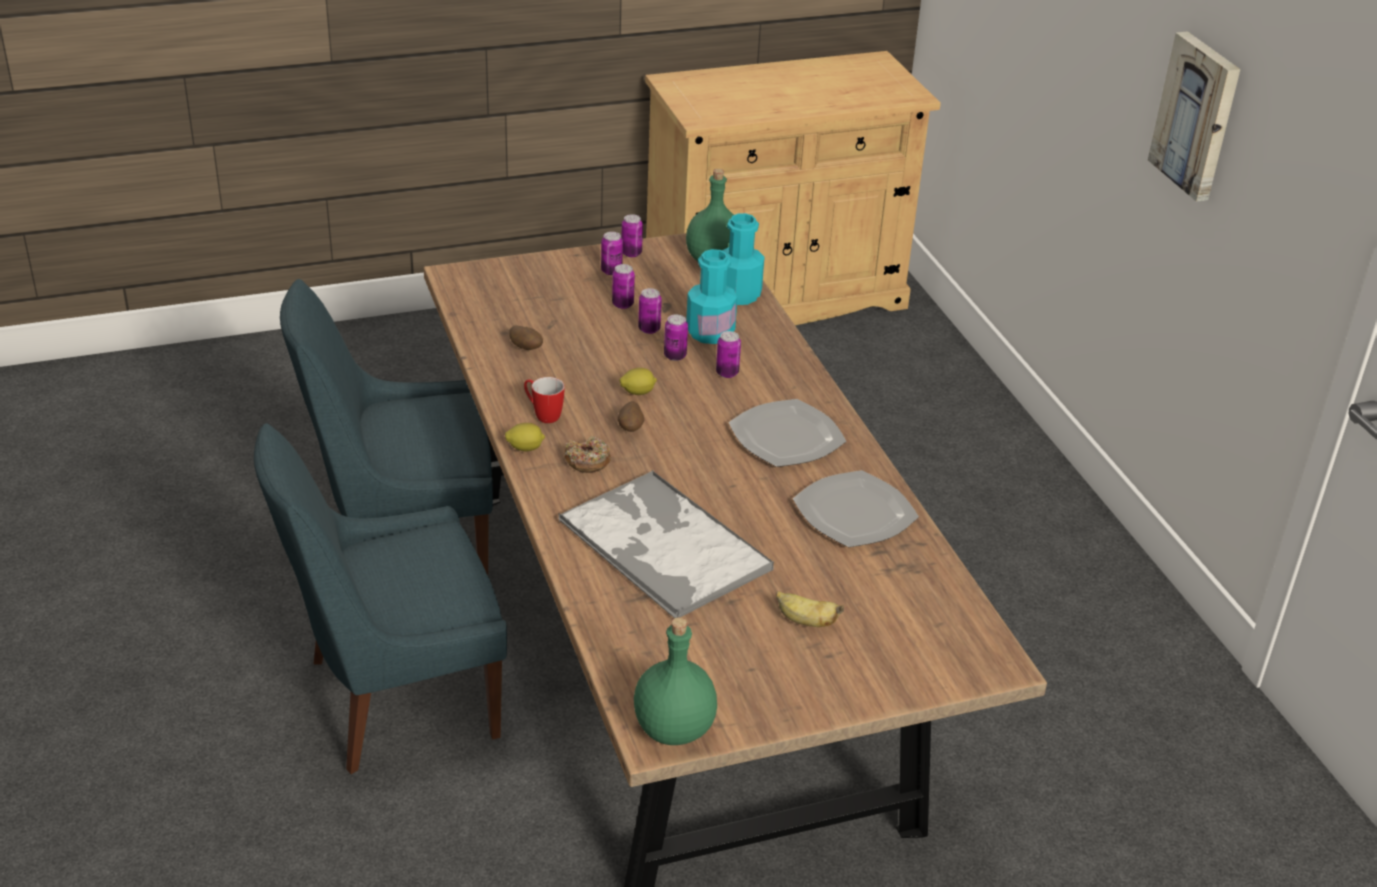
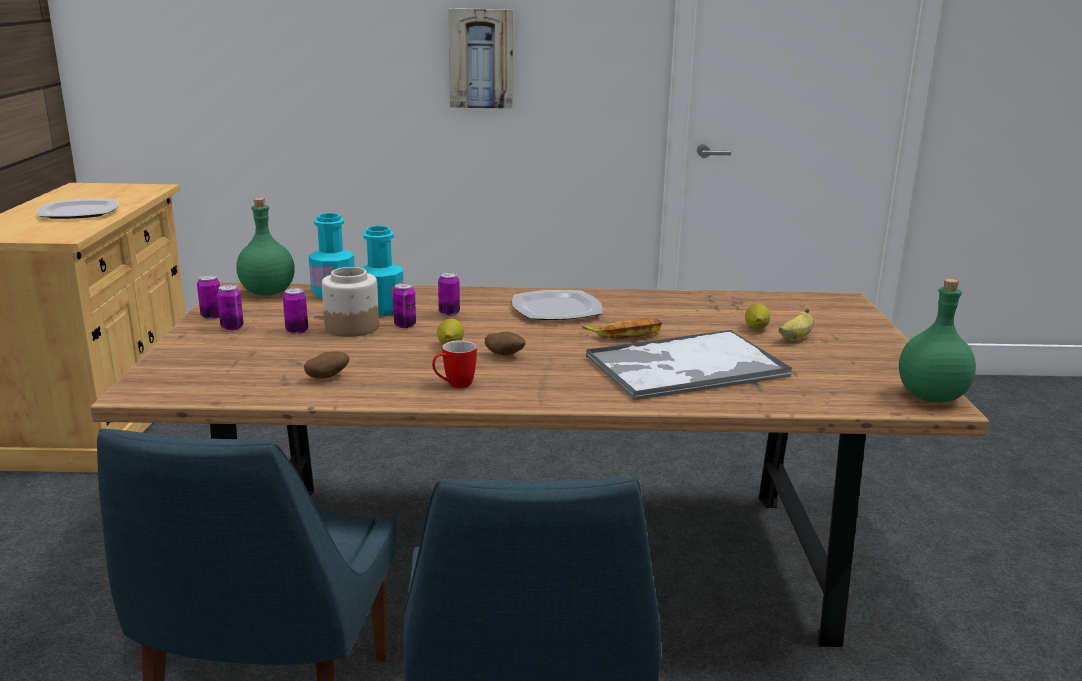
camera: 70 degrees left, 15 degrees down
lemon [505,423,545,451] -> lemon moved to [745,303,770,329]
donut [564,436,611,473] -> none
can [638,288,662,334] -> jar [322,267,379,337]
plate [793,470,919,547] -> plate moved to [37,199,119,219]
none -> banana [582,318,662,339]

